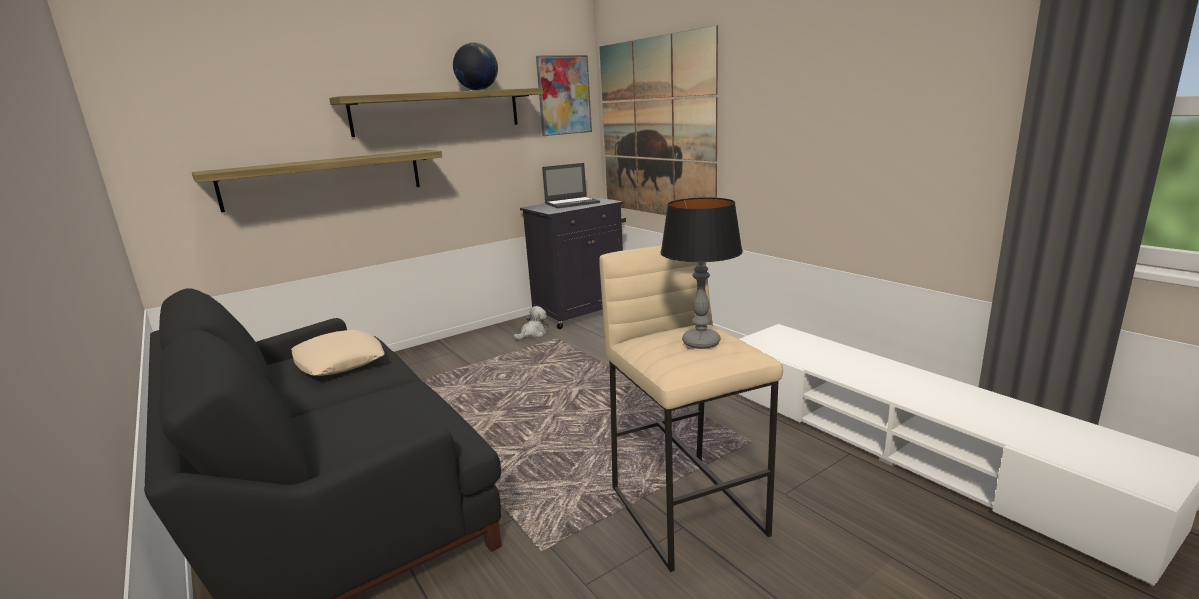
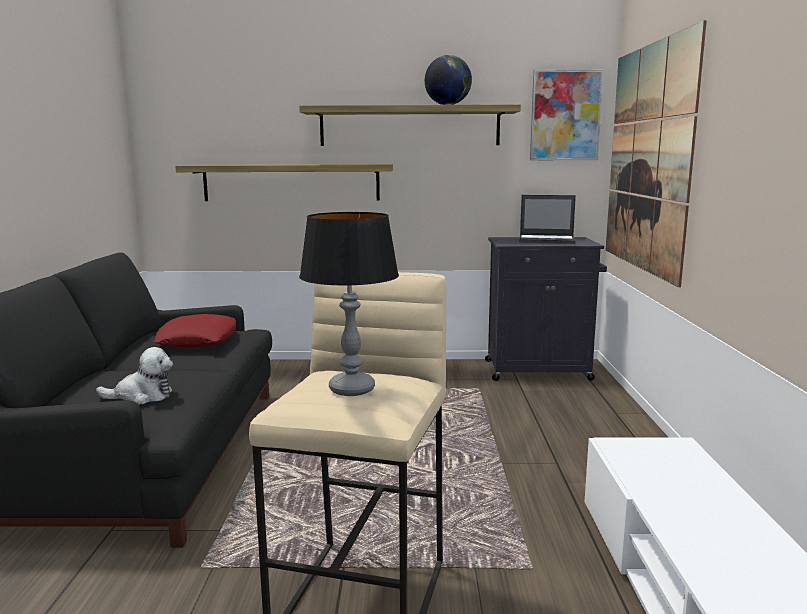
camera: 35 degrees right, 5 degrees down
beige pillow [292,330,385,376] -> red pillow [153,314,236,348]
plush toy [514,306,547,340] -> plush toy moved to [96,347,173,405]

